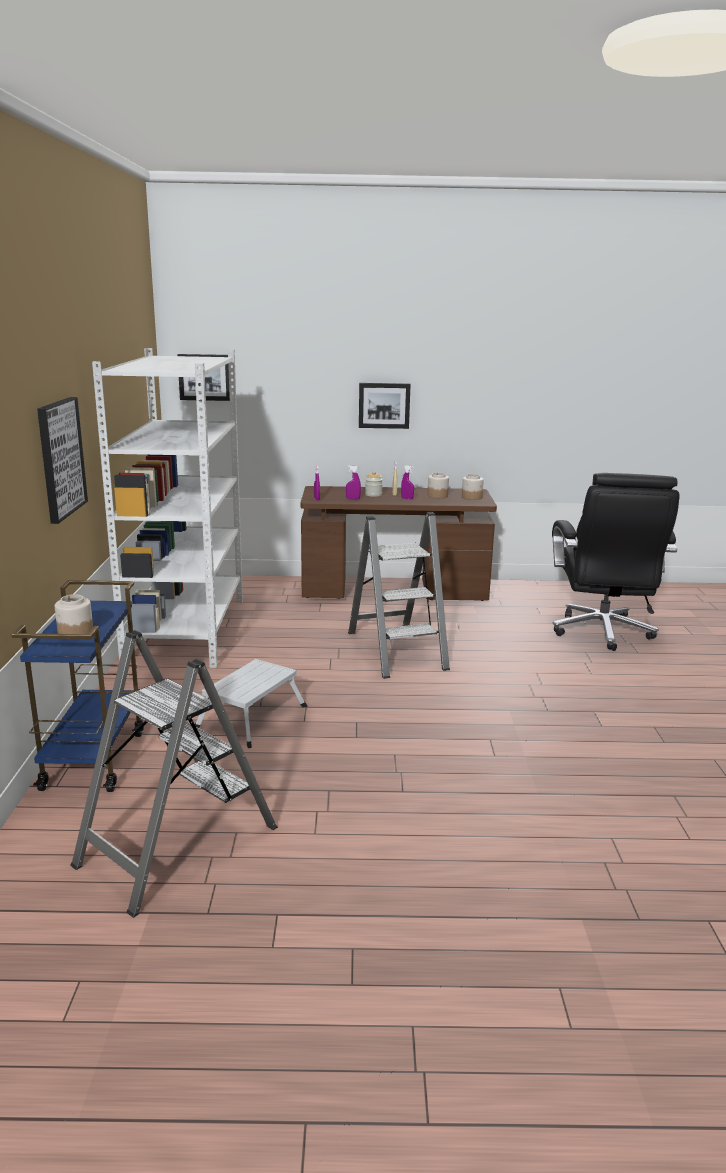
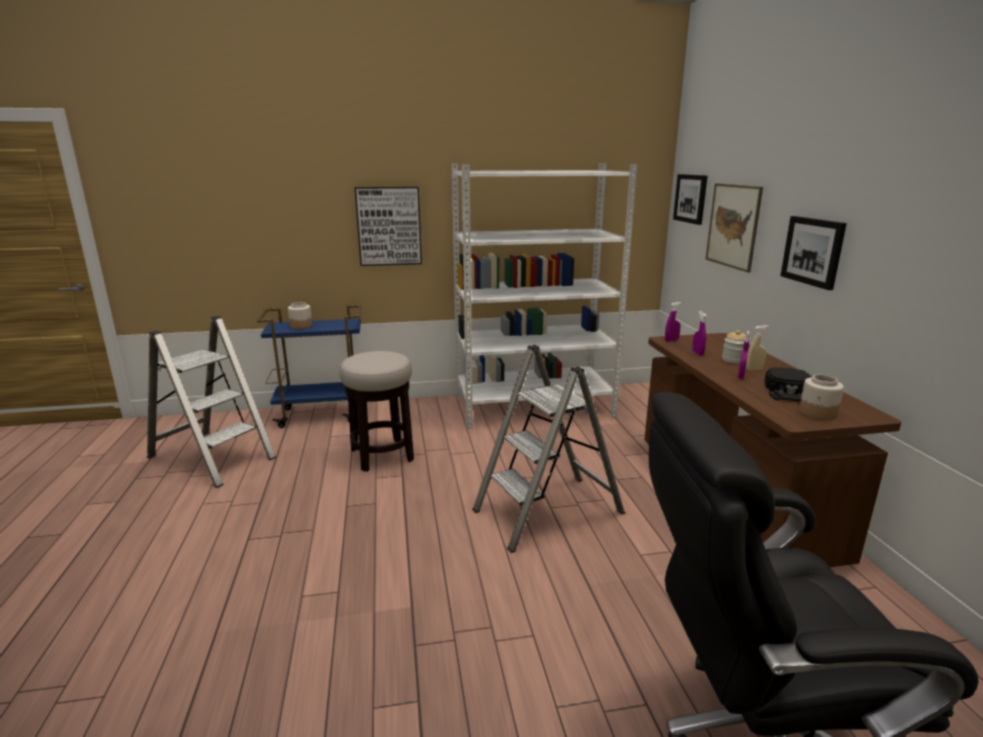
camera: 80 degrees right, 0 degrees up
white step ladder [195,659,308,748] -> stool [339,351,414,472]
jar [427,472,449,498] -> black cap [764,367,811,402]
none -> picture [706,183,763,272]

